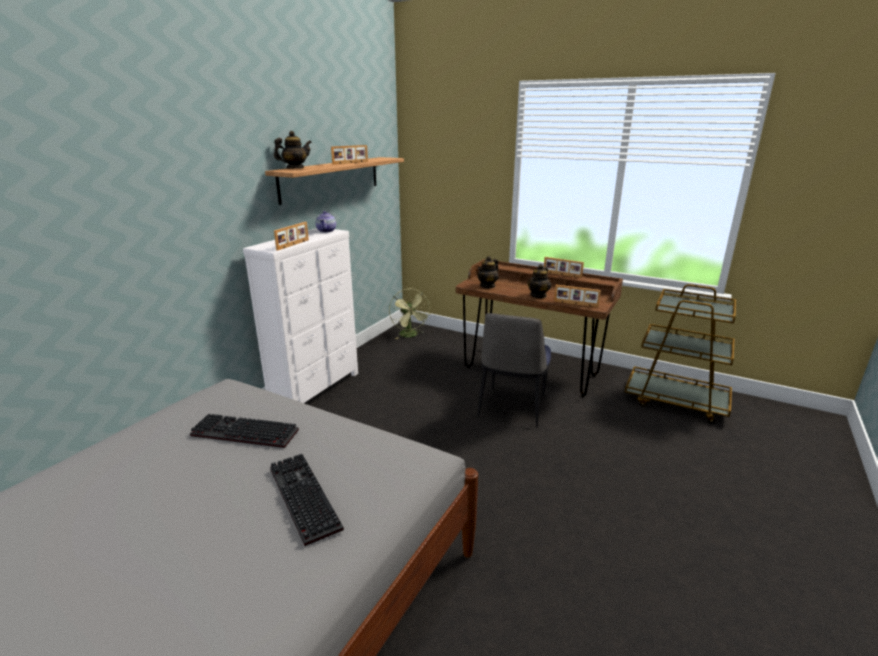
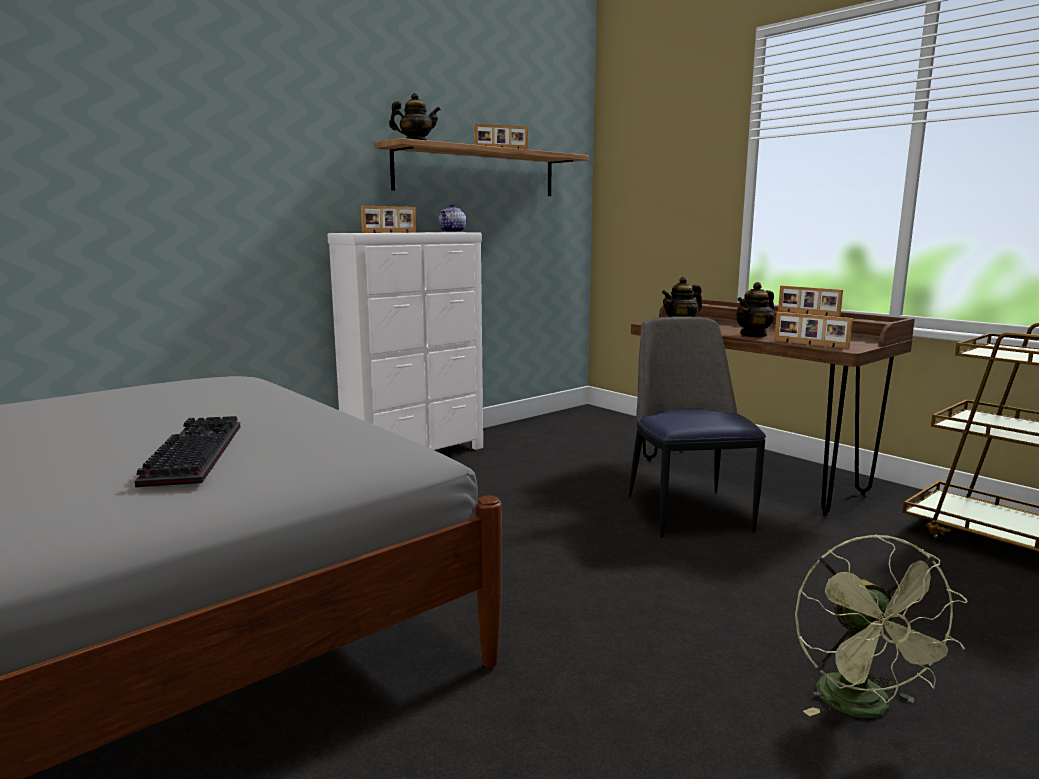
camera: 20 degrees right, 10 degrees down
keyboard [190,414,299,448] -> none
green fan [389,289,431,339] -> green fan moved to [795,534,968,718]
chair [477,313,551,428] -> chair turned 135 degrees clockwise [629,316,766,538]

